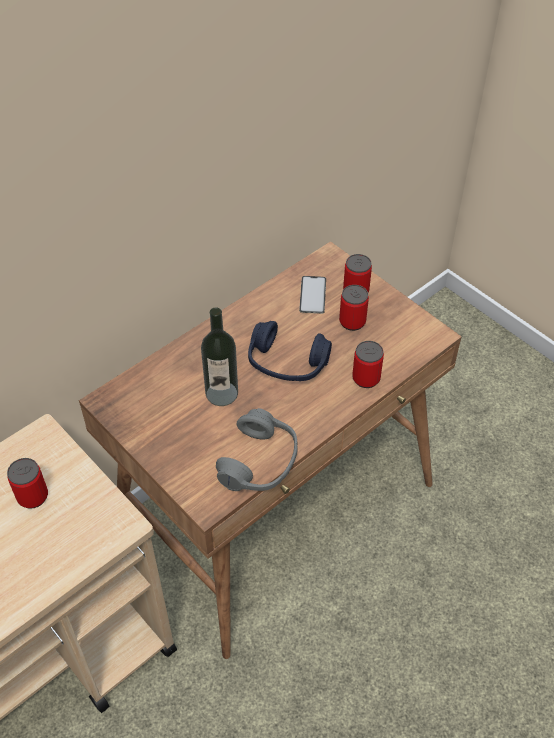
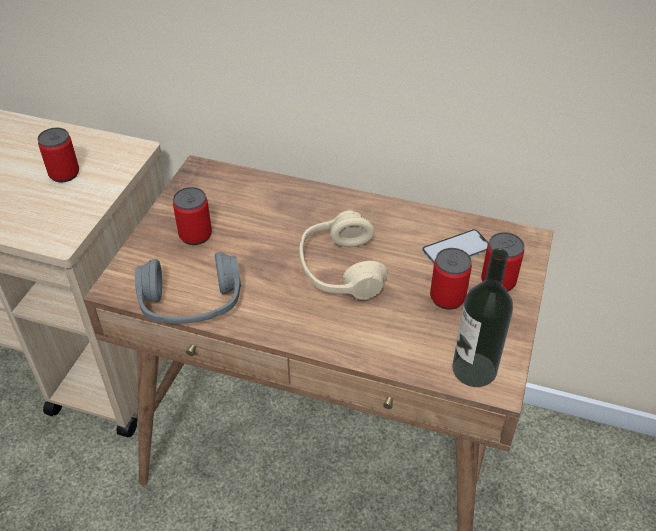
camera: 60 degrees right, 5 degrees down
bottle [201,307,238,406] -> bottle moved to [452,248,513,387]
blue headphones [248,321,332,381] -> beige headphones [299,210,388,300]
can [352,341,384,388] -> can moved to [173,187,212,245]

